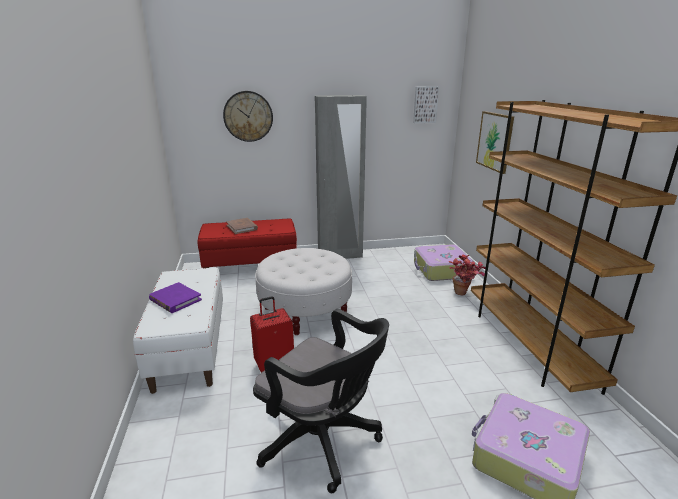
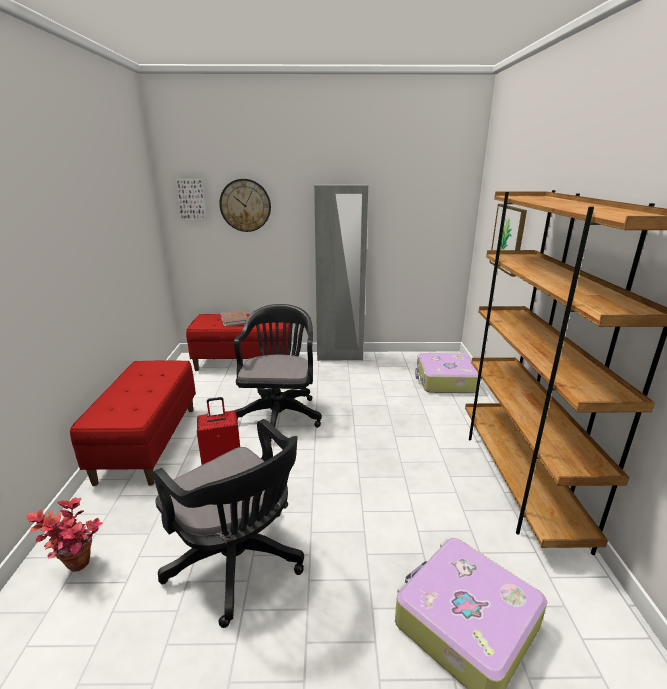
camera: 10 degrees right, 0 degrees up
white bench [133,268,223,394] -> red bench [70,361,196,486]
purple book [149,282,202,313] -> none
white ottoman [255,248,352,335] -> black office chair [234,304,322,442]
picture [413,86,439,123] -> picture moved to [176,179,208,220]
potted plant [448,254,486,295] -> potted plant moved to [26,497,103,572]

